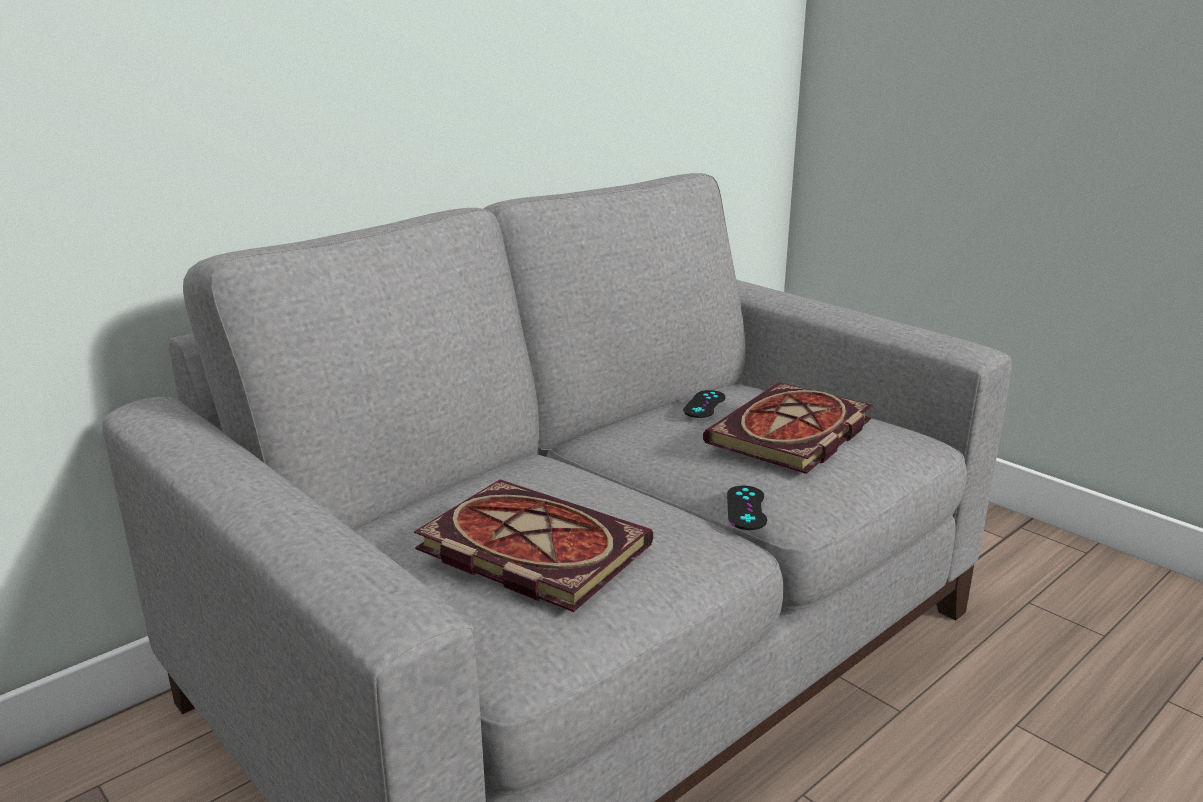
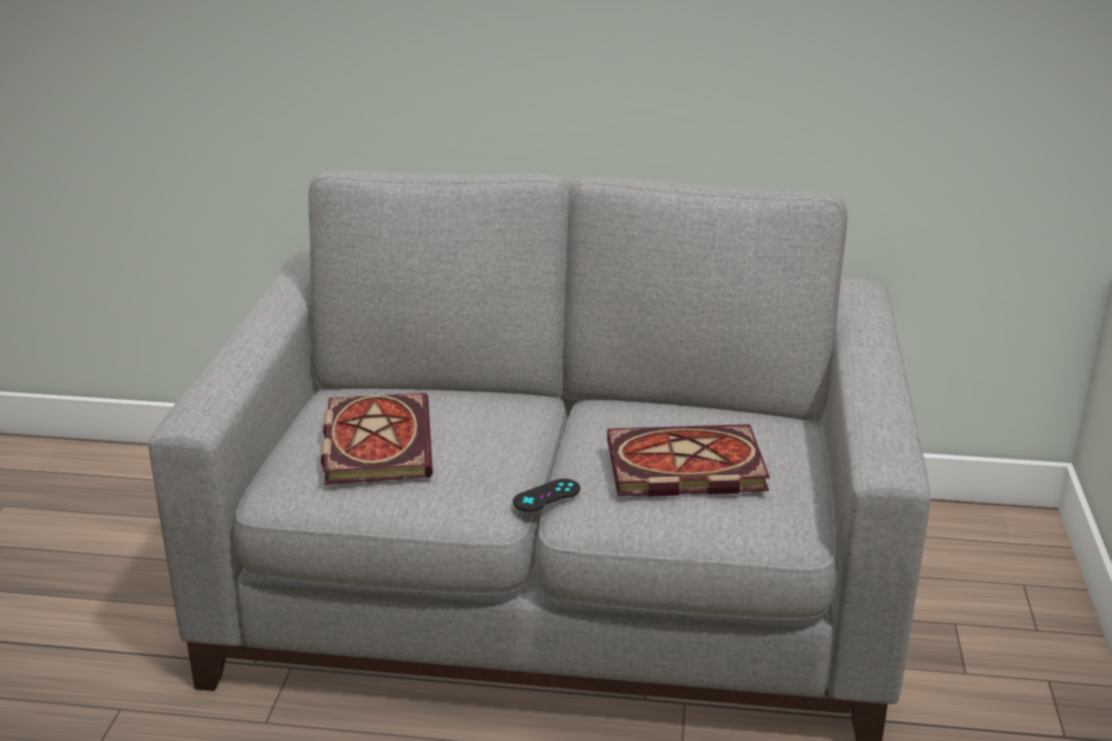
camera: 50 degrees right, 5 degrees up
black game controller [683,390,725,418] -> none

